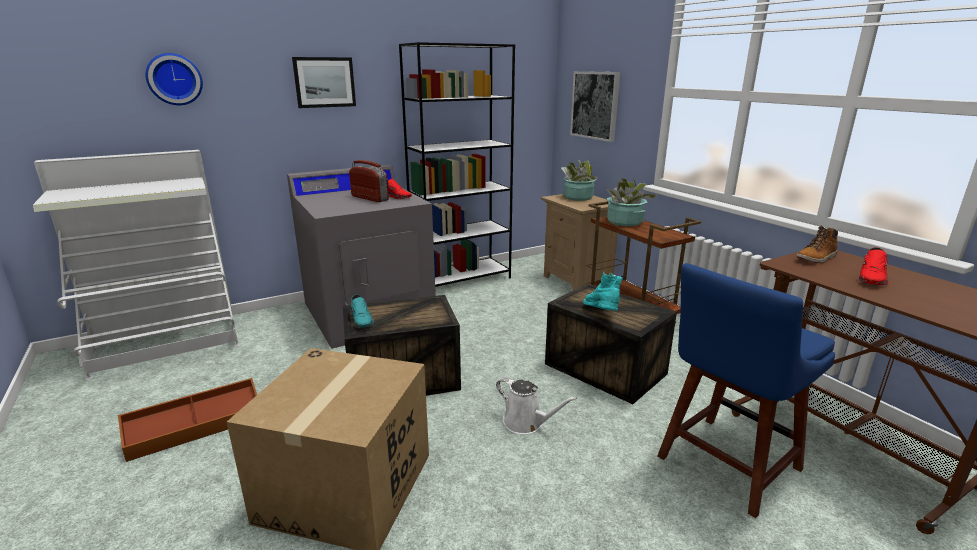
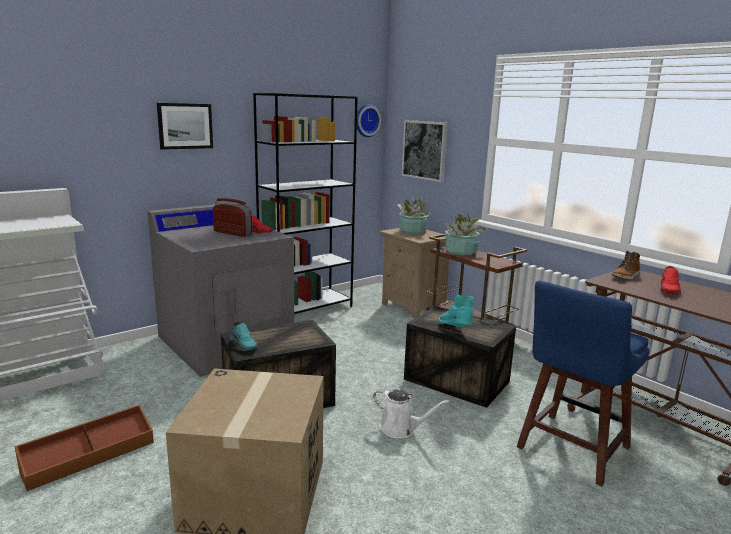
camera: 10 degrees left, 5 degrees down
wall clock [145,53,203,105] -> wall clock moved to [357,104,381,137]

